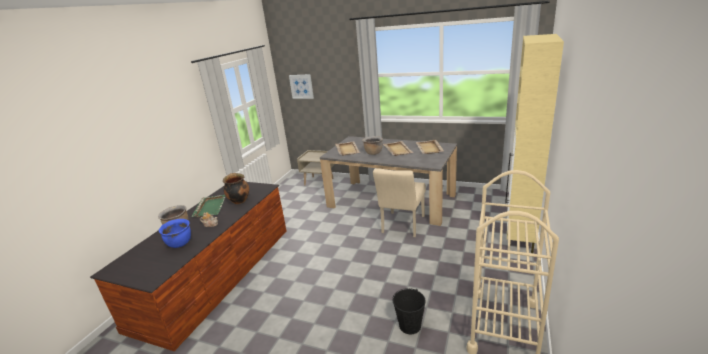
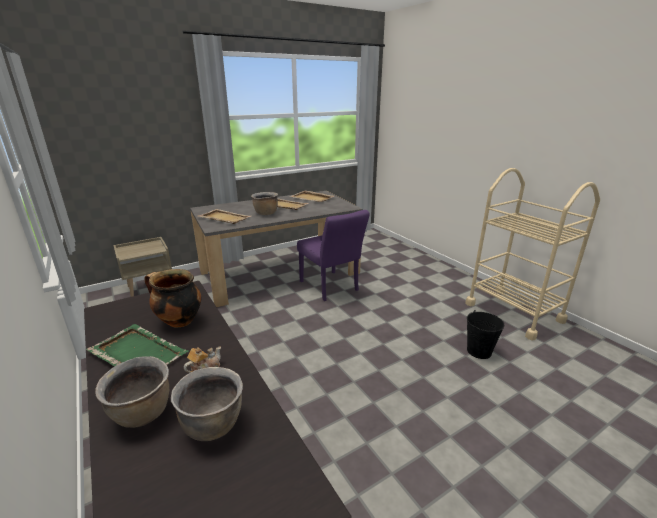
camera: 55 degrees left, 0 degrees up
blue cooking pot [159,219,191,248] -> brown cooking pot [171,367,243,441]
picture [289,74,314,99] -> none
beige chair [373,168,426,237] -> purple chair [297,210,369,301]
beige cabinet [505,34,564,253] -> none

